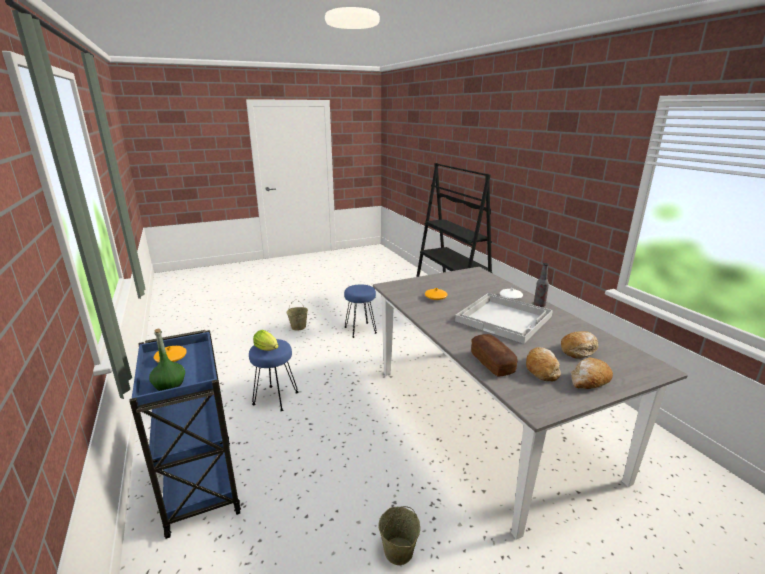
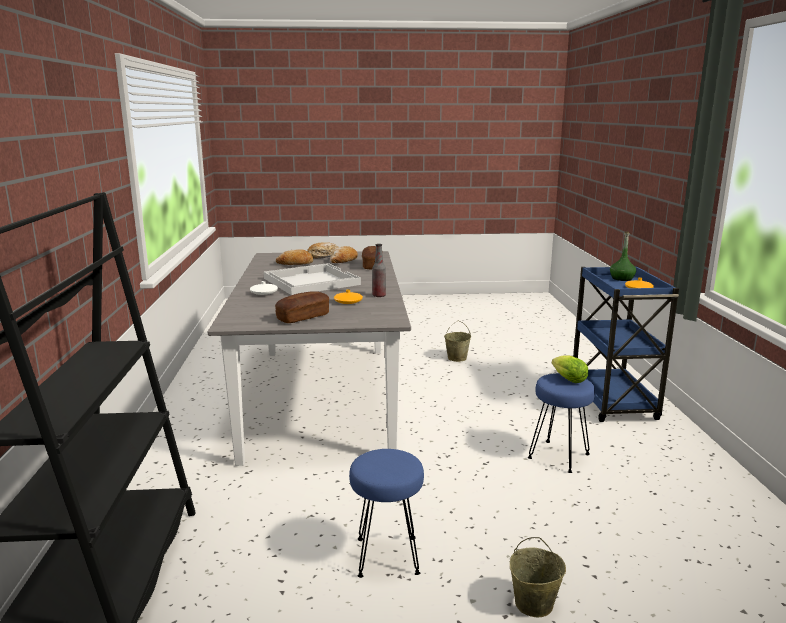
camera: 160 degrees left, 5 degrees down
bottle [534,263,549,307] -> bottle moved to [372,244,386,297]
none -> bread [275,291,329,323]

